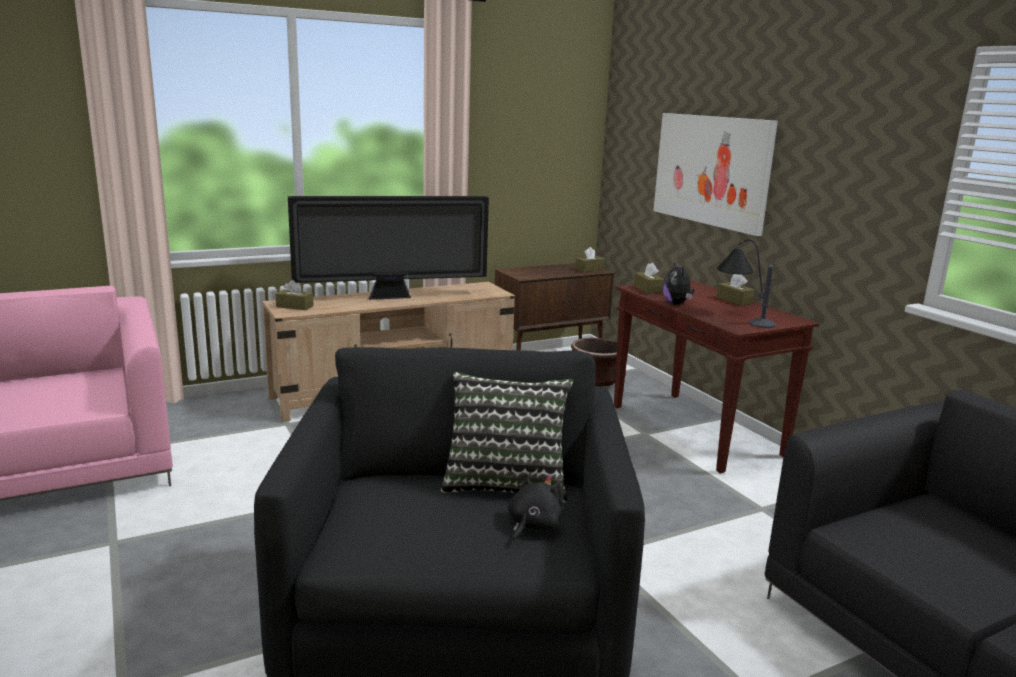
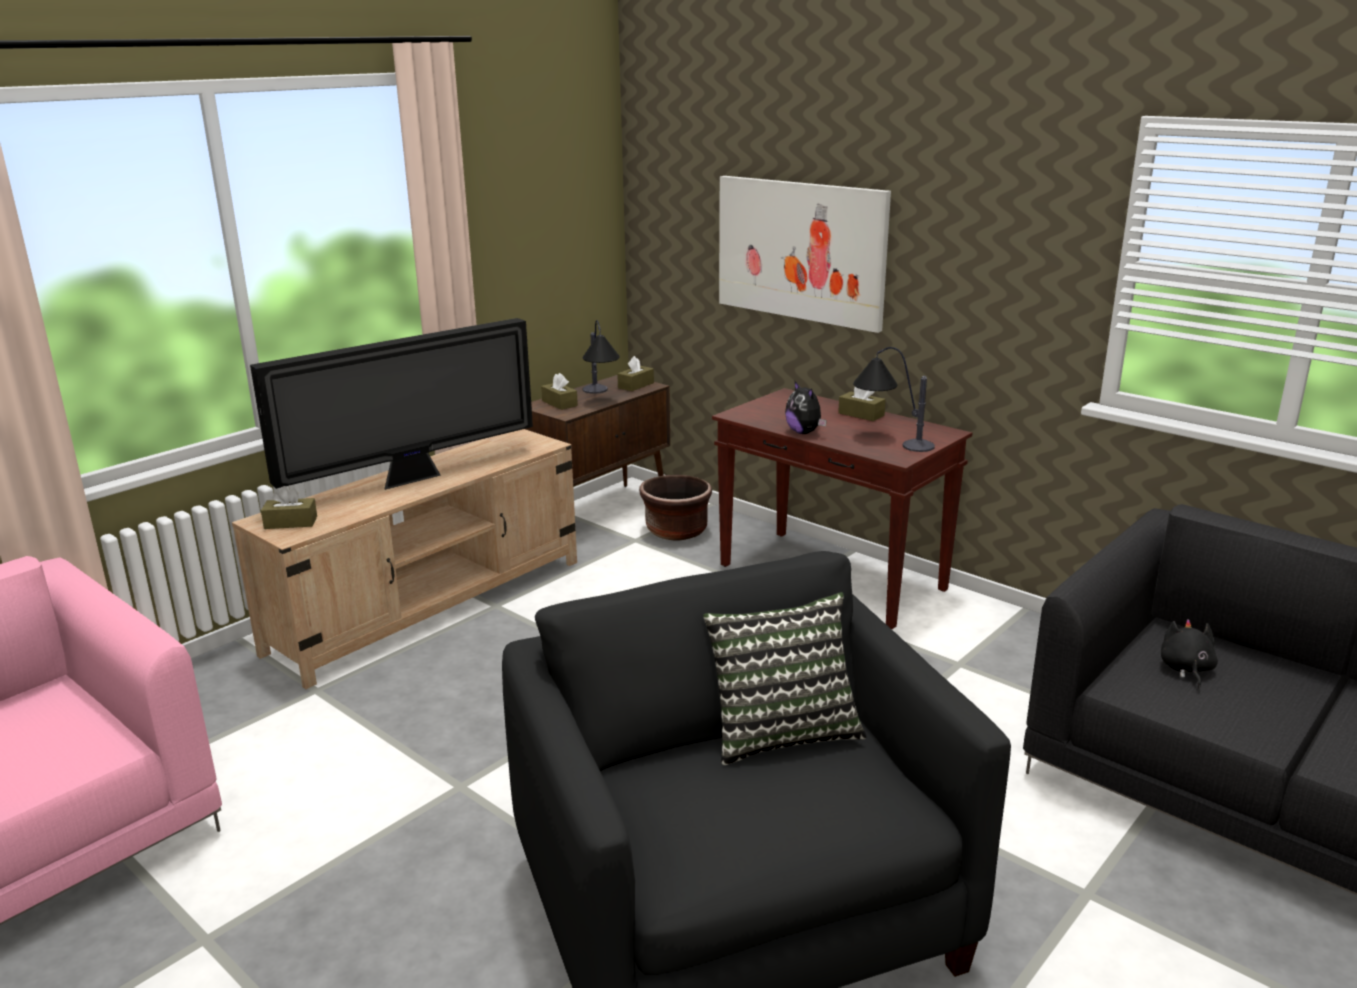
camera: 20 degrees left, 5 degrees up
black plush toy [508,472,564,543] -> black plush toy moved to [1161,619,1218,688]
brown tissue box [634,263,664,294] -> brown tissue box moved to [541,373,578,410]
none -> table lamp [583,320,620,394]

